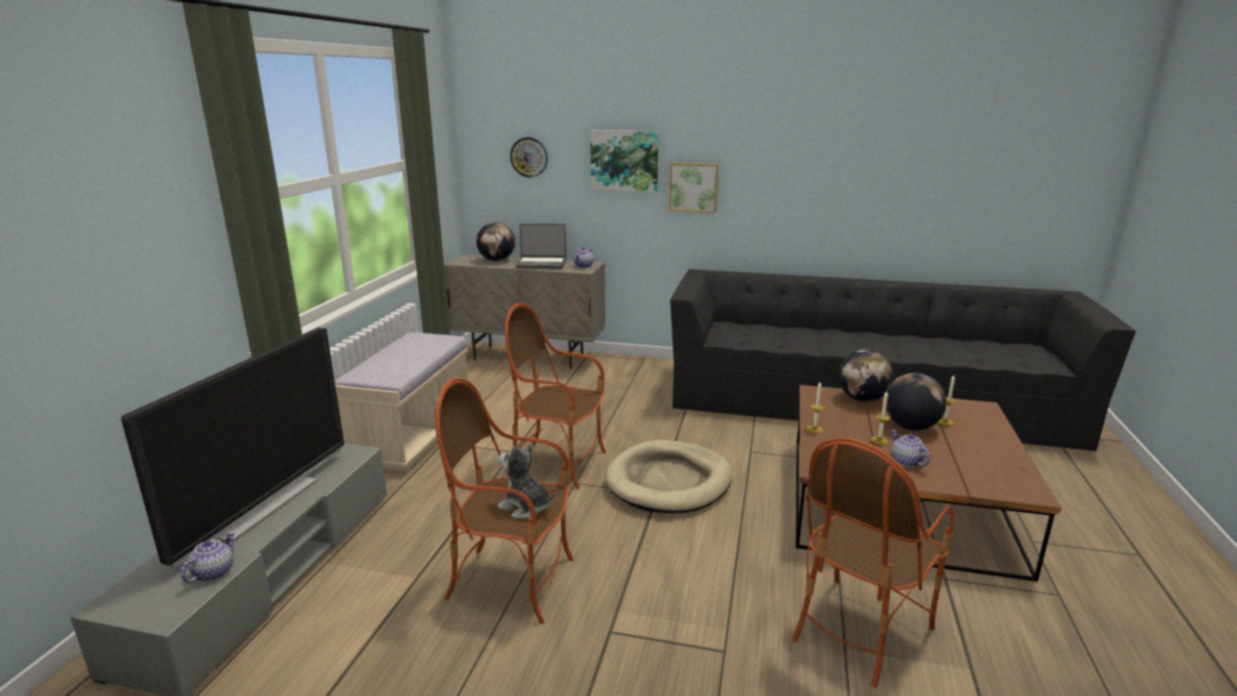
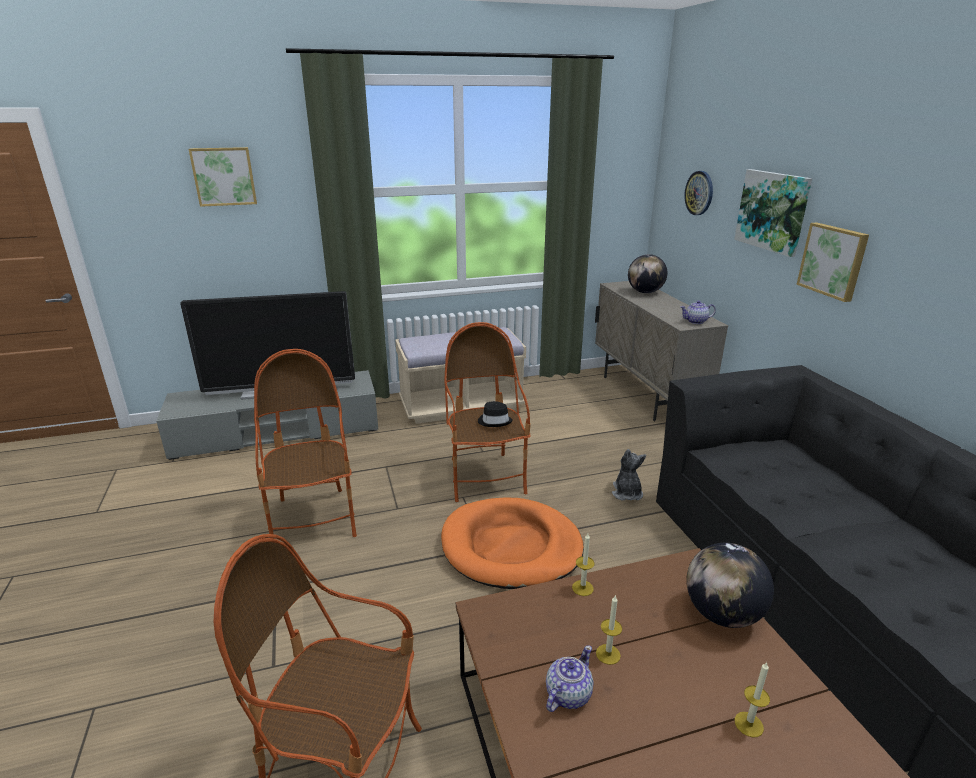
camera: 60 degrees right, 5 degrees up
teapot [181,531,235,583] -> none
plush toy [497,443,555,519] -> plush toy moved to [612,449,646,500]
laptop [515,224,566,269] -> none
beige dog bed [605,440,732,513] -> orange dog bed [441,498,584,589]
globe [886,373,947,431] -> none
none -> picture [189,147,257,207]
none -> black hat [478,401,513,427]

